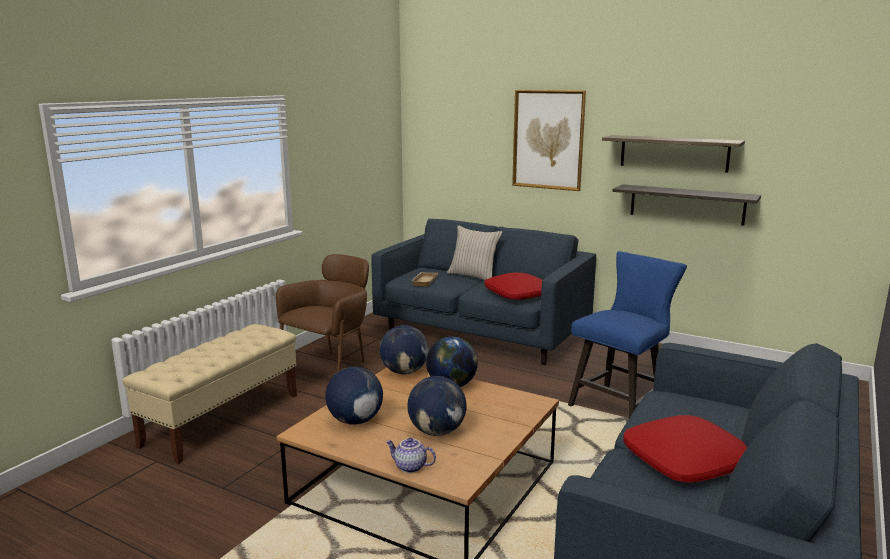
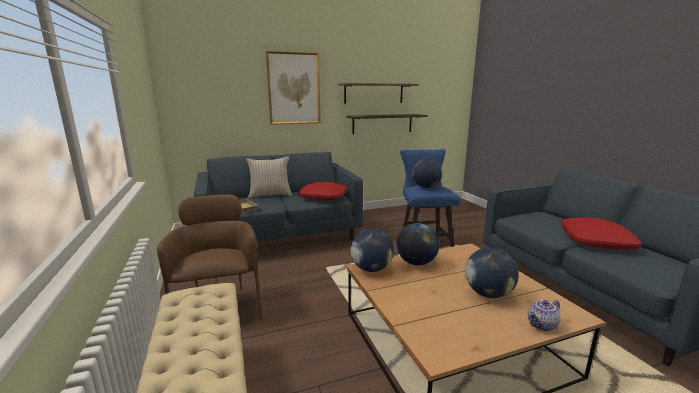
camera: 50 degrees left, 0 degrees up
globe [325,367,383,425] -> globe moved to [412,158,443,188]

